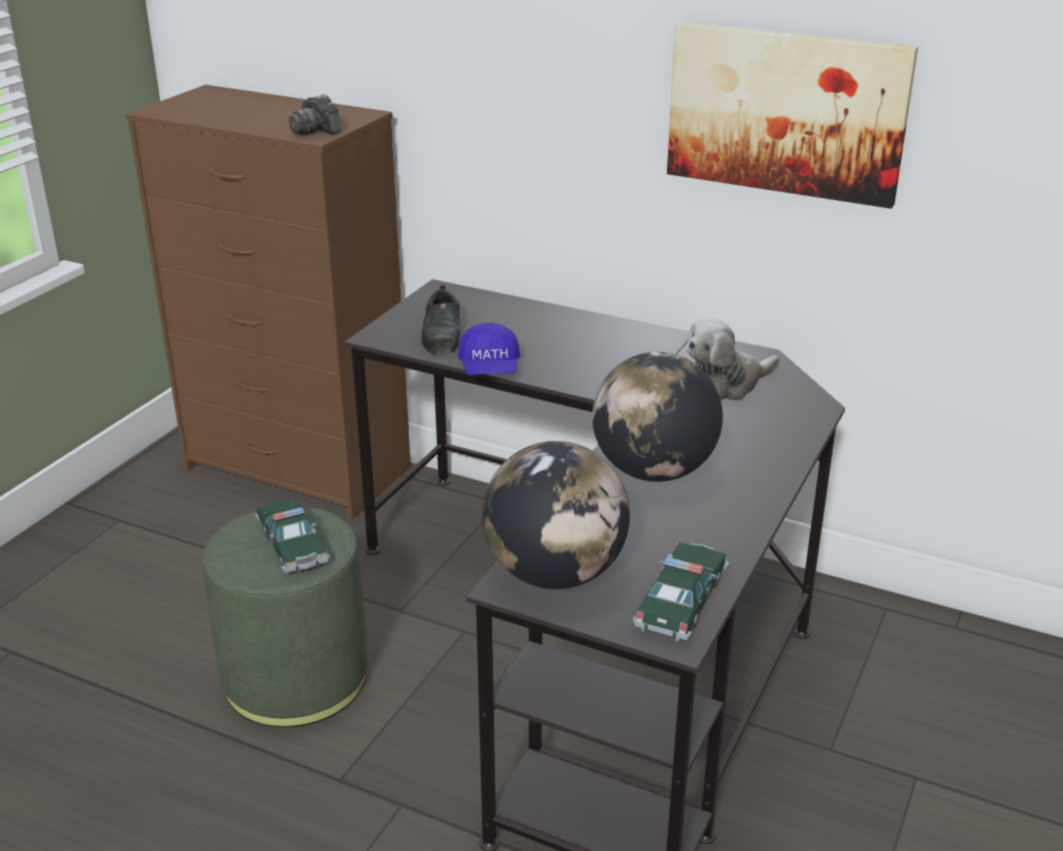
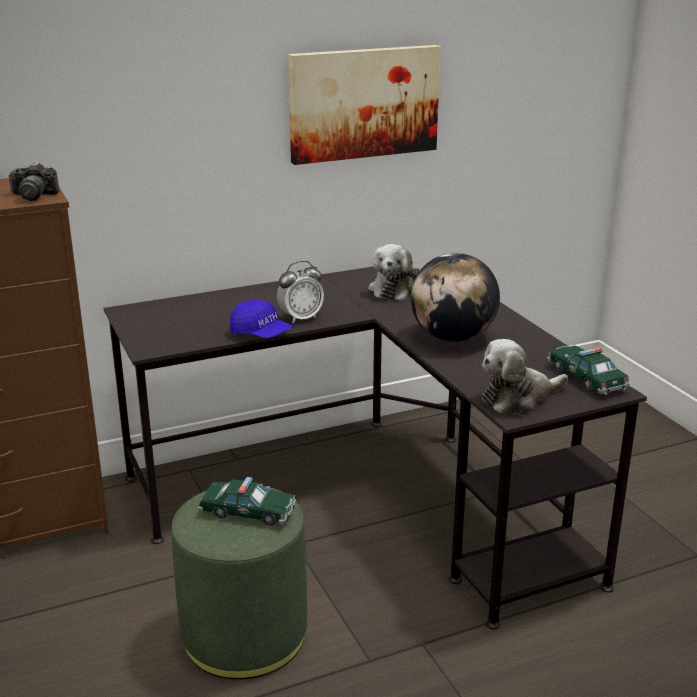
camera: 50 degrees left, 5 degrees down
black shoe [421,285,460,355] -> none
globe [482,441,630,589] -> plush toy [482,339,568,413]
none -> alarm clock [277,261,324,324]

